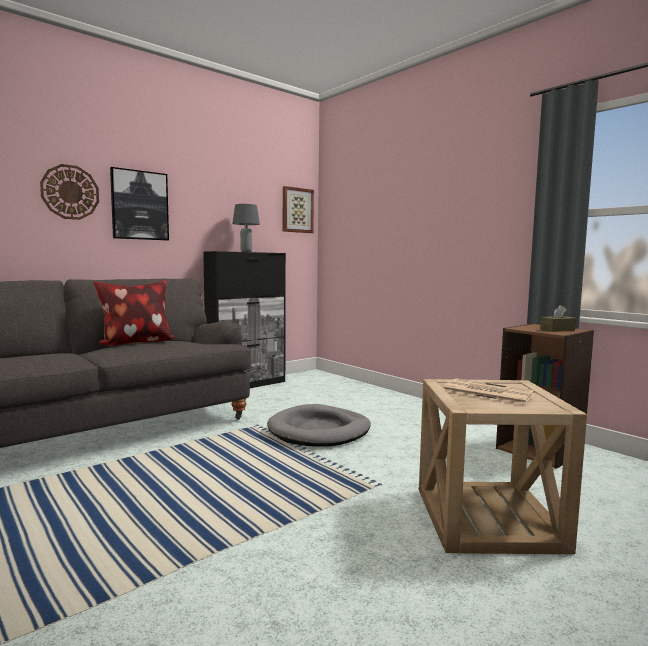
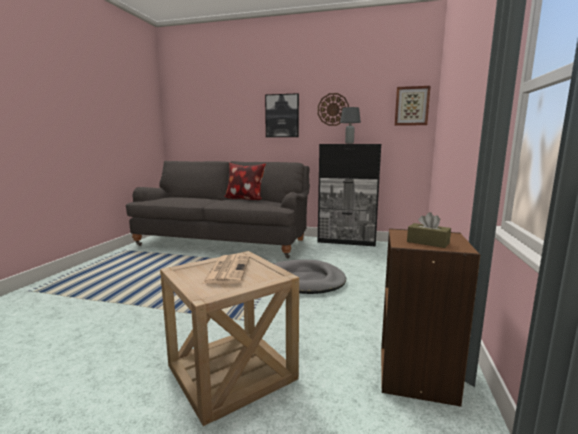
camera: 55 degrees right, 5 degrees up
wall clock [40,164,99,220] -> wall clock moved to [318,93,349,126]

